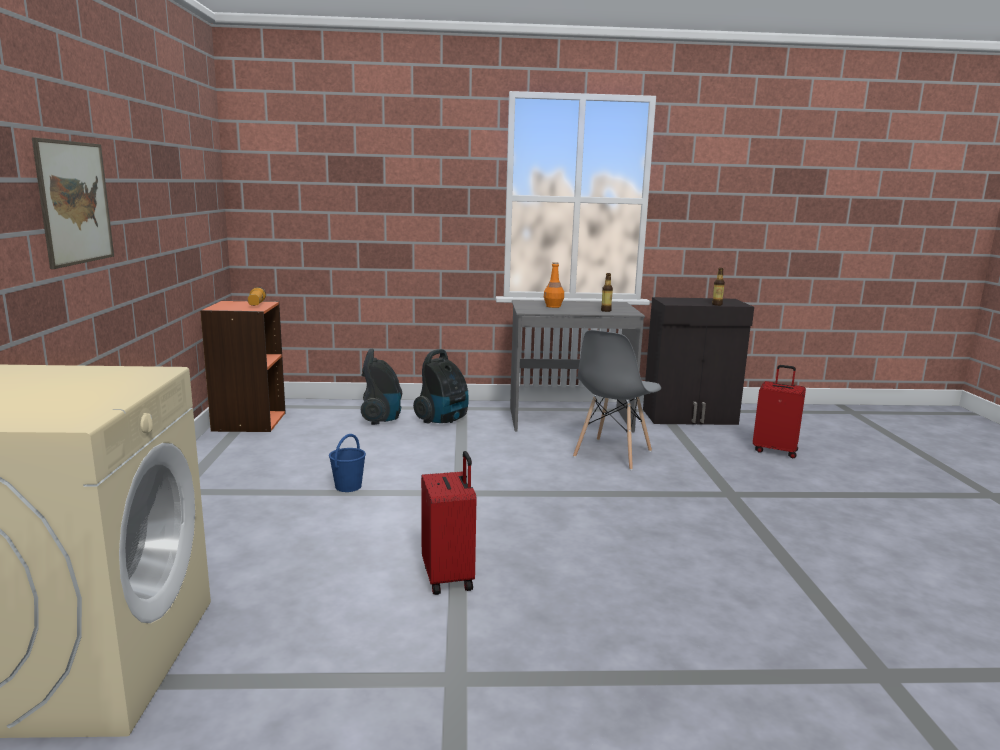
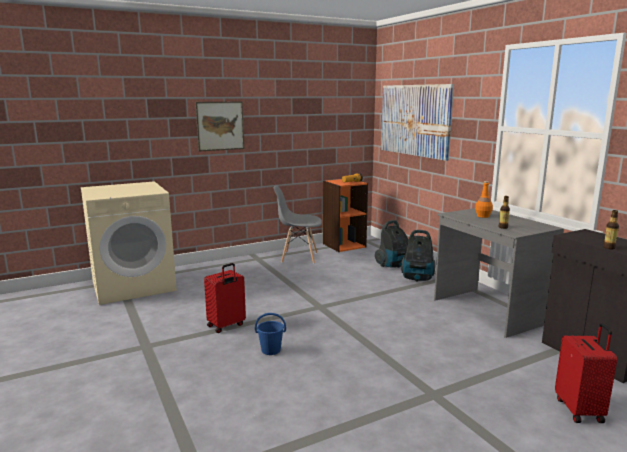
camera: 65 degrees right, 0 degrees up
blue bucket [329,434,366,492] -> blue bucket moved to [255,313,286,355]
grey chair [573,330,661,470] -> grey chair moved to [274,185,322,264]
none -> picture [381,84,454,161]

